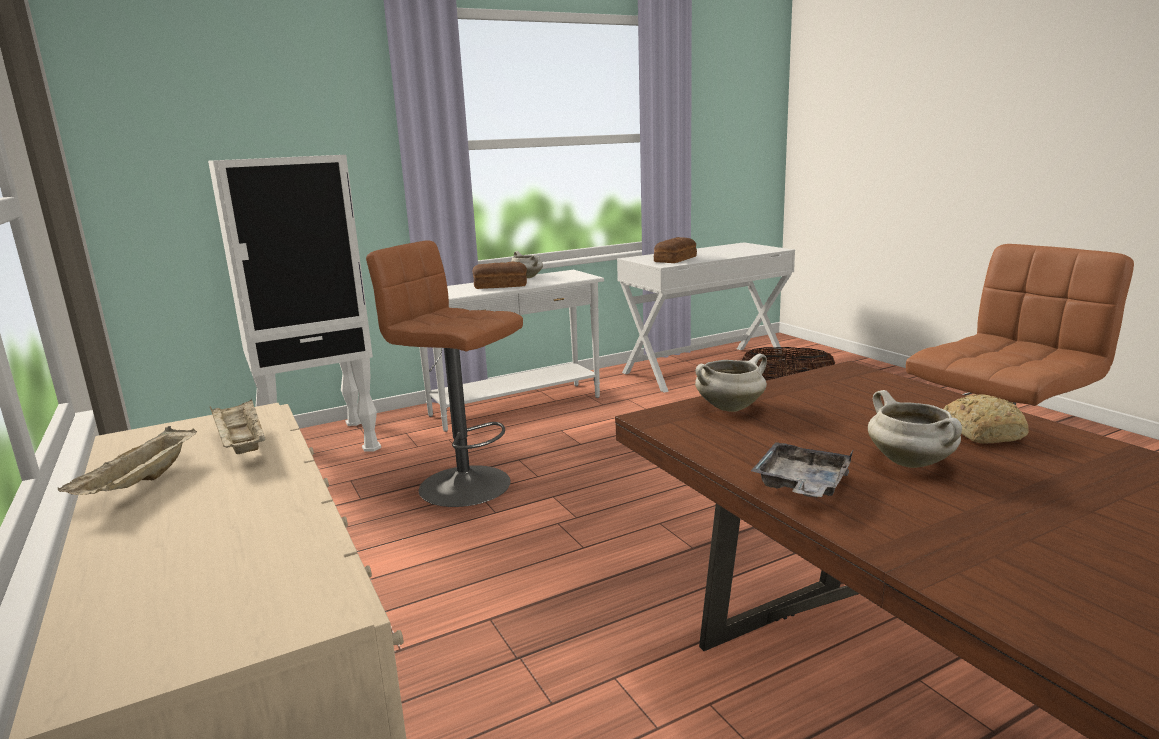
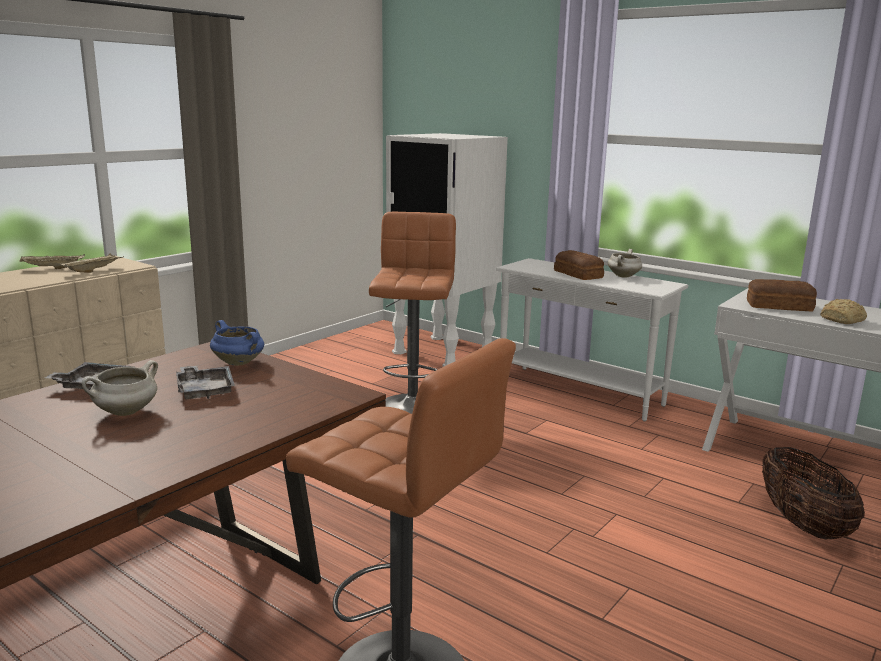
camera: 65 degrees right, 0 degrees up
white cooking pot [695,354,767,412] -> blue cooking pot [210,320,264,366]
bread [943,394,1029,443] -> bread moved to [820,299,867,324]
none -> grey tray [176,366,235,399]

